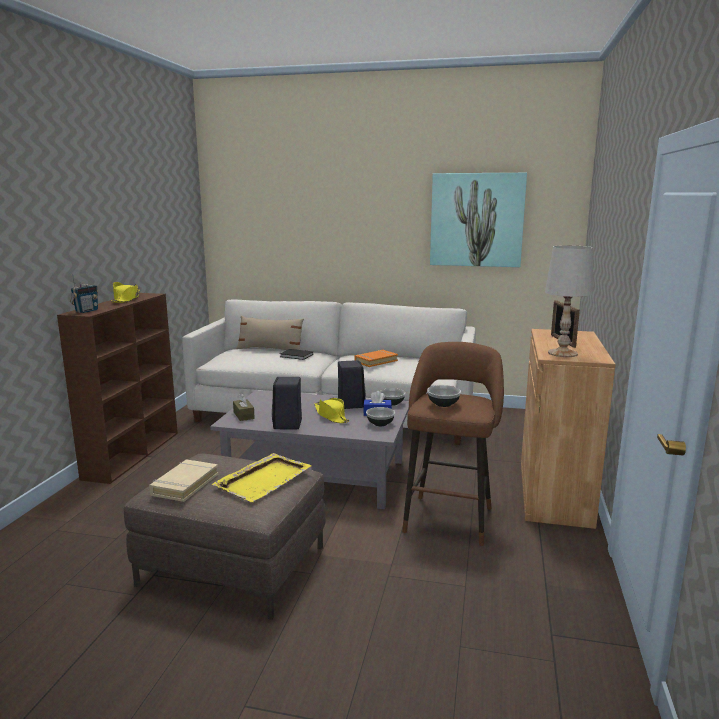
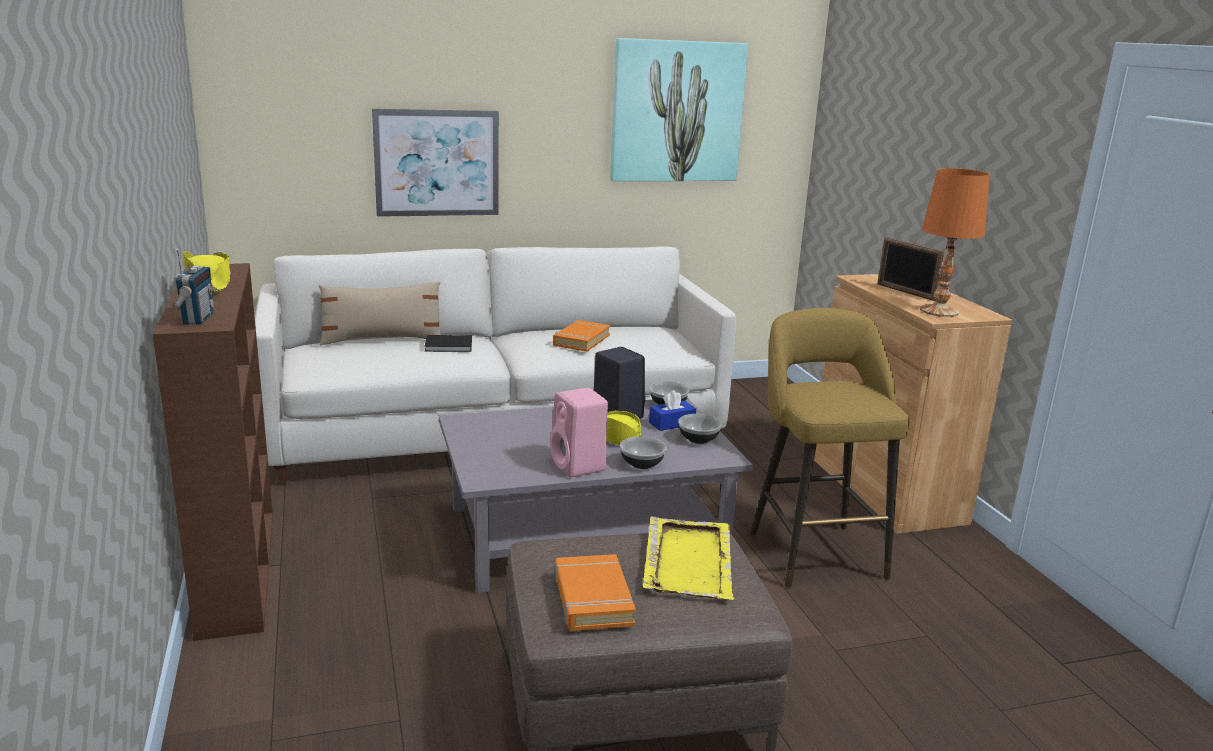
camera: 30 degrees left, 5 degrees up
beige book [149,459,218,502] -> orange book [555,554,636,631]
brown tissue box [233,393,255,421] -> none
black speaker [272,377,302,429] -> pink speaker [550,388,608,477]
brown stool [402,342,504,546] -> yellow stool [750,308,910,588]
bowl [427,385,461,407] -> bowl moved to [620,436,666,469]
white table lamp [545,245,593,357] -> orange table lamp [920,168,990,317]
none -> picture [372,109,499,217]

